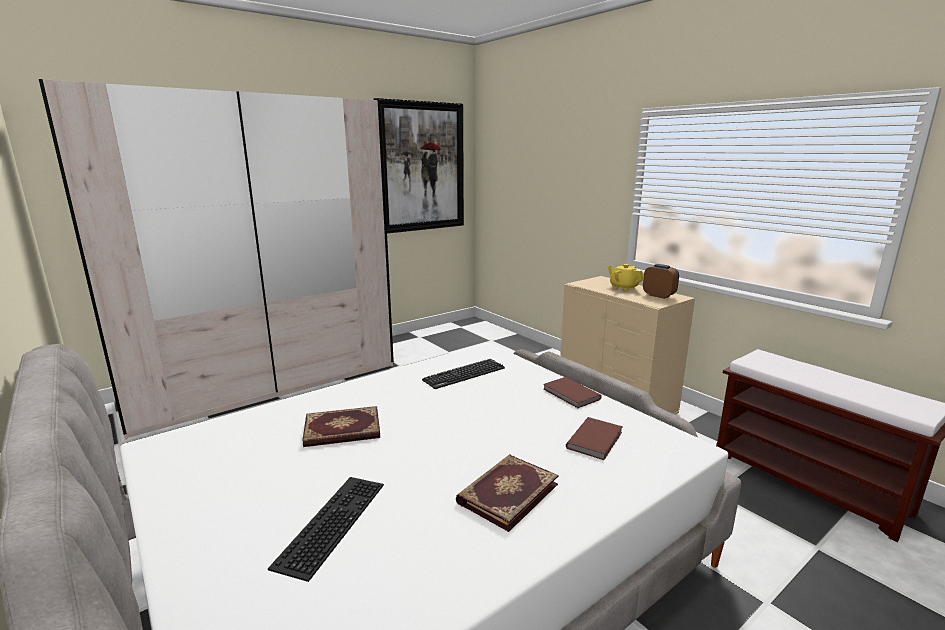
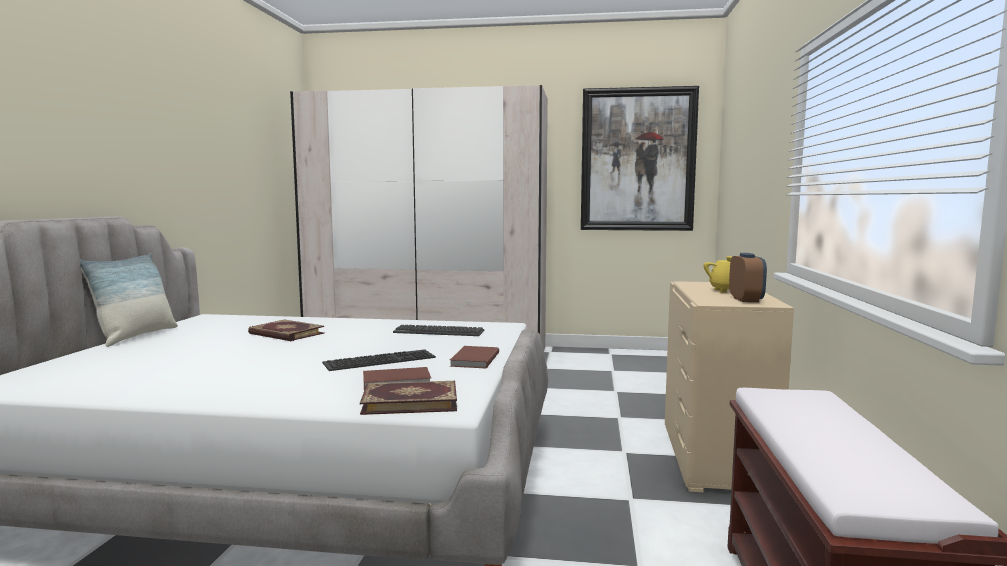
camera: 45 degrees right, 10 degrees down
keyboard [268,477,384,582] -> keyboard moved to [322,349,436,371]
book [456,455,558,532] -> book moved to [360,381,457,415]
none -> pillow [80,253,178,347]

